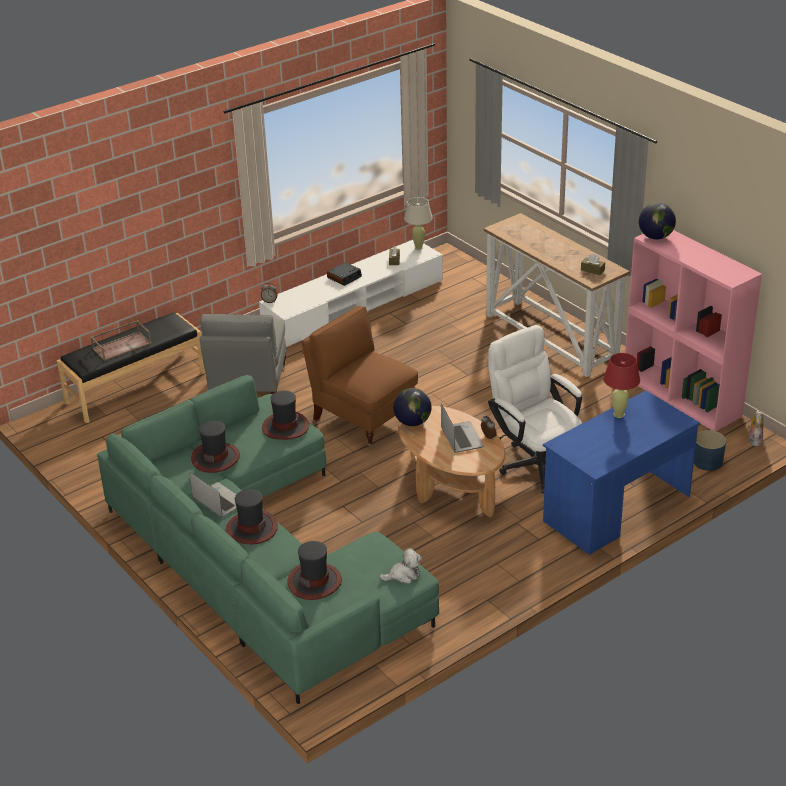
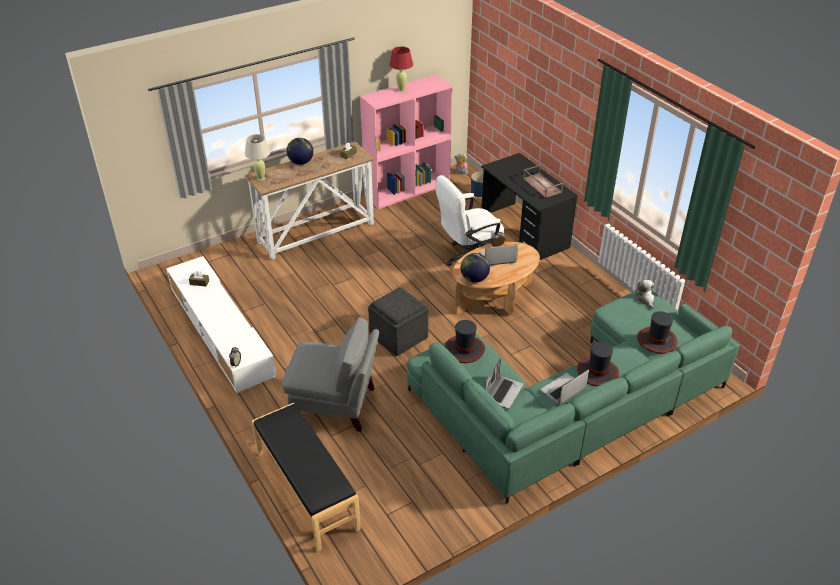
camera: 85 degrees left, 5 degrees up
brown tray [91,320,151,361] -> brown tray moved to [523,165,563,198]
hat [191,421,240,473] -> laptop [485,358,524,409]
brown armchair [302,306,418,447] -> grey ottoman [368,287,429,356]
alarm clock [327,262,362,286] -> none
beige table lamp [404,197,433,250] -> beige table lamp moved to [245,134,270,181]
blue desk [543,390,700,555] -> black desk [481,153,578,260]
red table lamp [603,353,640,418] -> red table lamp moved to [389,47,413,92]
globe [639,203,676,239] -> globe moved to [287,138,313,165]

